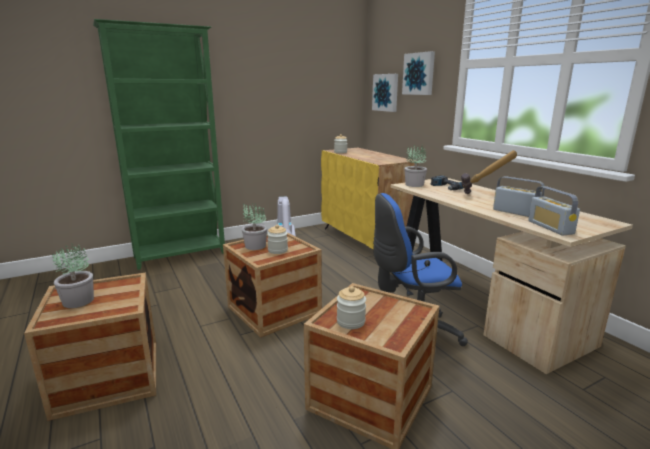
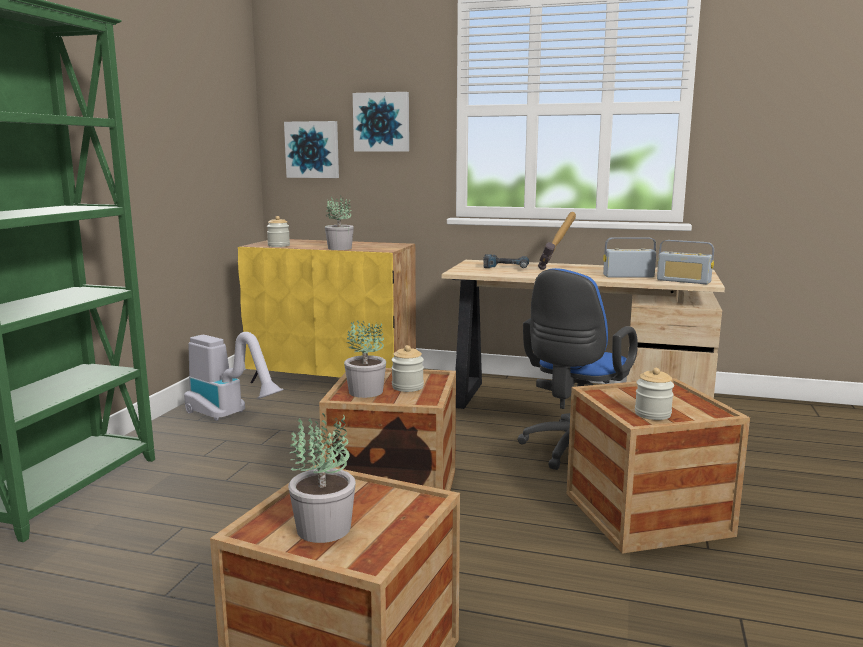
camera: 45 degrees left, 5 degrees down
potted plant [404,144,427,187] -> potted plant moved to [325,195,354,250]

